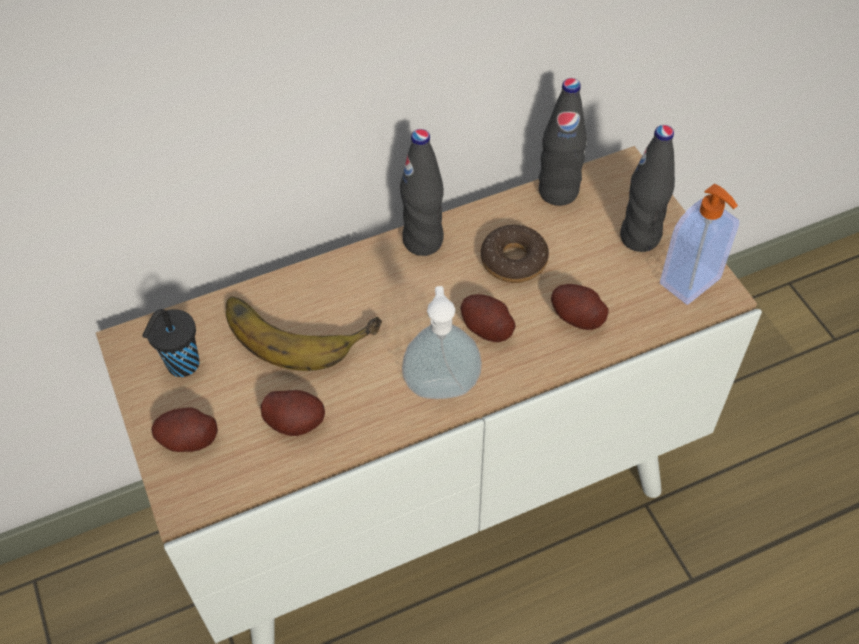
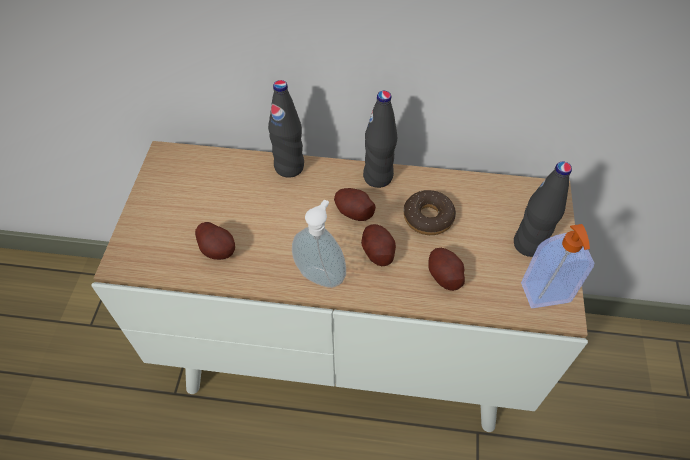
camera: 30 degrees right, 0 degrees up
black cup [142,309,200,377] -> none
potato [151,408,218,452] -> potato moved to [334,188,376,221]
banana [226,296,382,371] -> none
black bottle [539,78,587,206] -> black bottle moved to [268,80,304,178]

